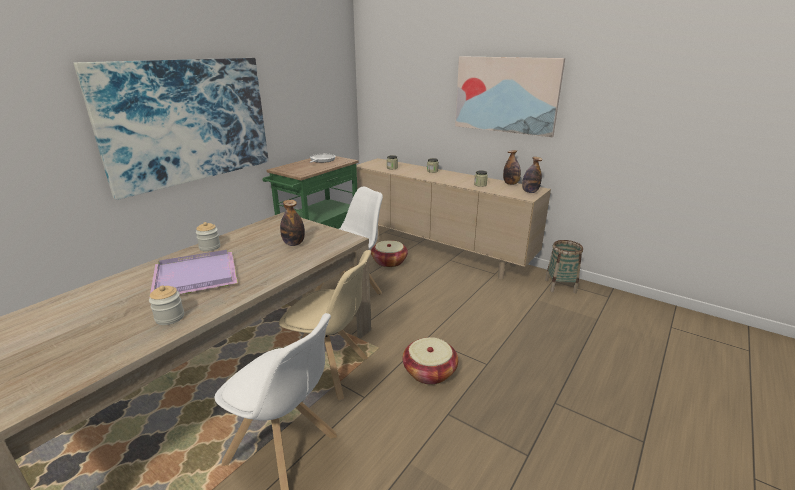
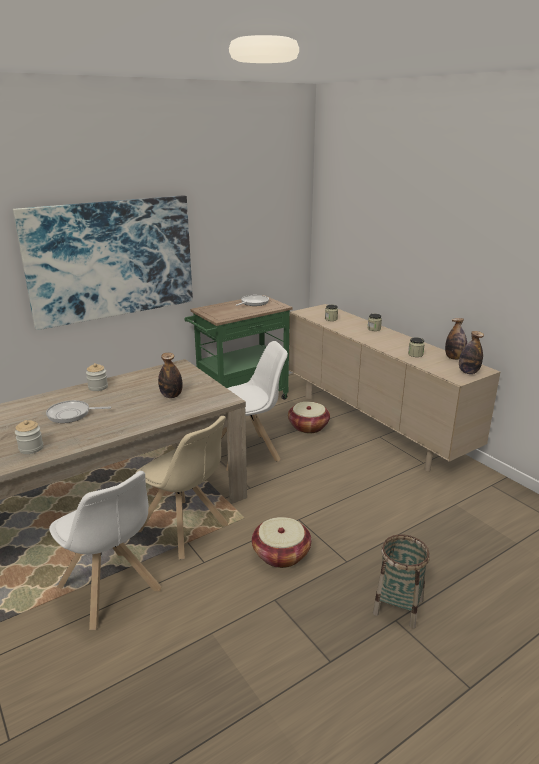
camera: 20 degrees right, 0 degrees up
purple tray [150,250,238,294] -> frying pan [46,400,111,423]
picture [455,56,565,137] -> none
basket [545,240,583,293] -> basket moved to [373,534,430,628]

